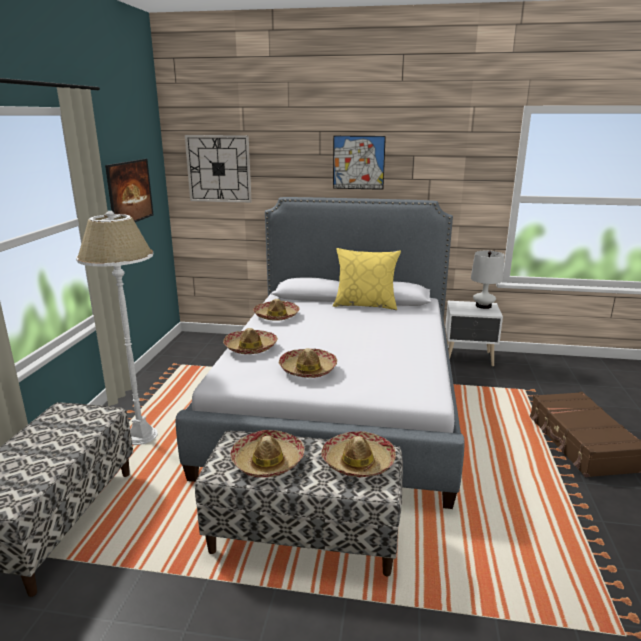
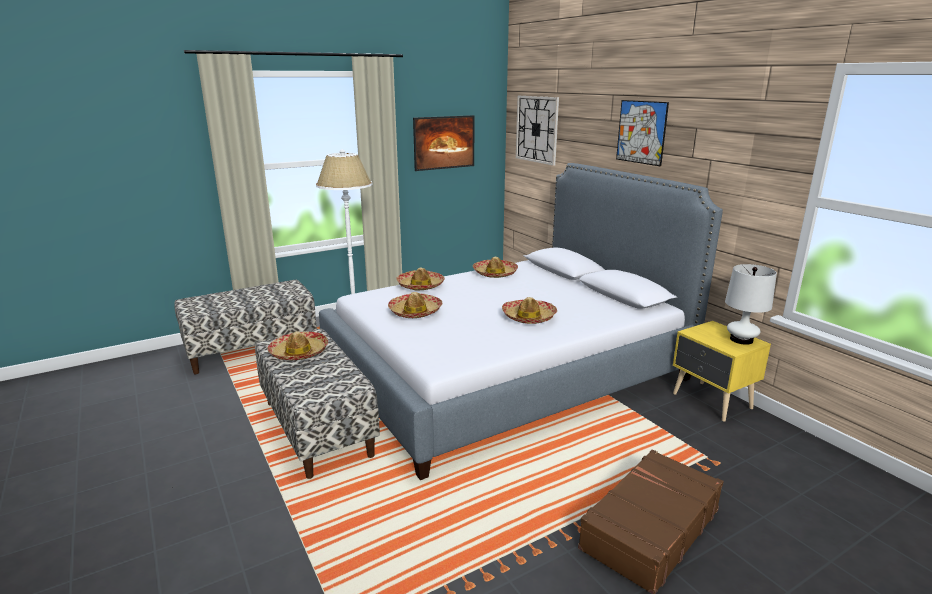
camera: 50 degrees right, 0 degrees up
hat [321,431,396,477] -> hat moved to [502,297,557,324]
yellow pillow [333,248,401,310] -> none
white nightstand [445,301,503,366] -> yellow nightstand [673,321,771,422]

